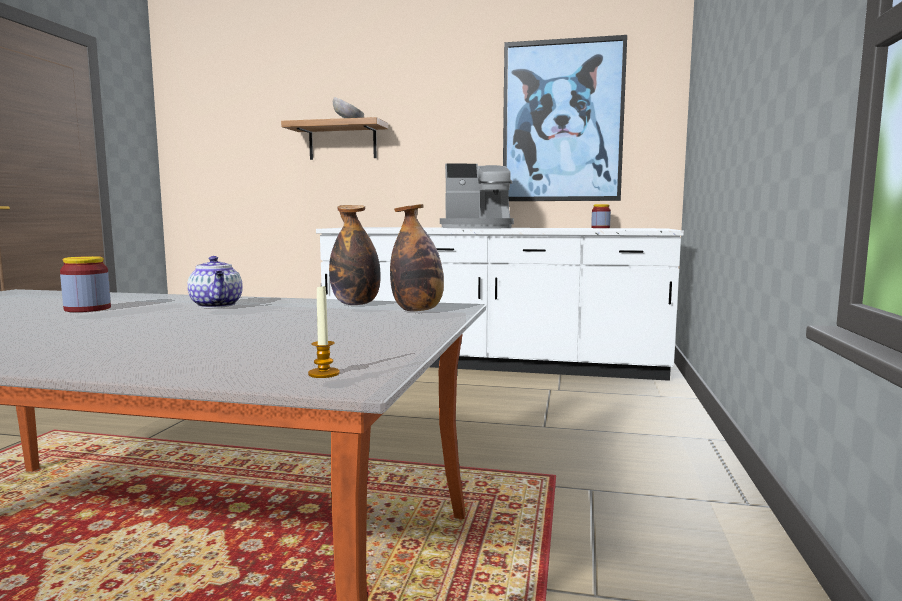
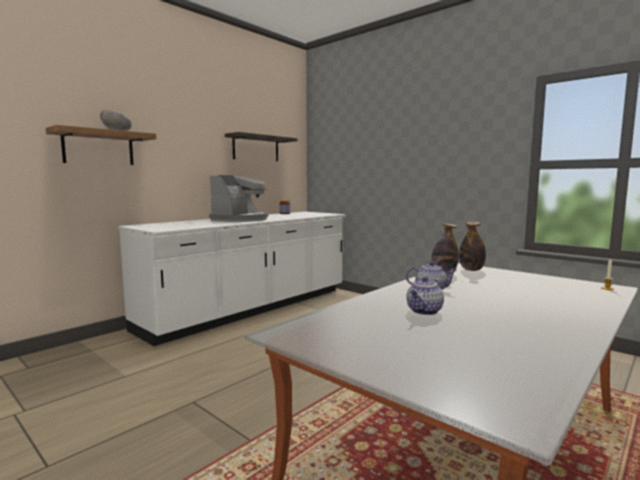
camera: 60 degrees left, 0 degrees up
jar [60,256,111,312] -> teapot [407,277,444,315]
picture [503,35,627,201] -> shelf [225,132,297,161]

